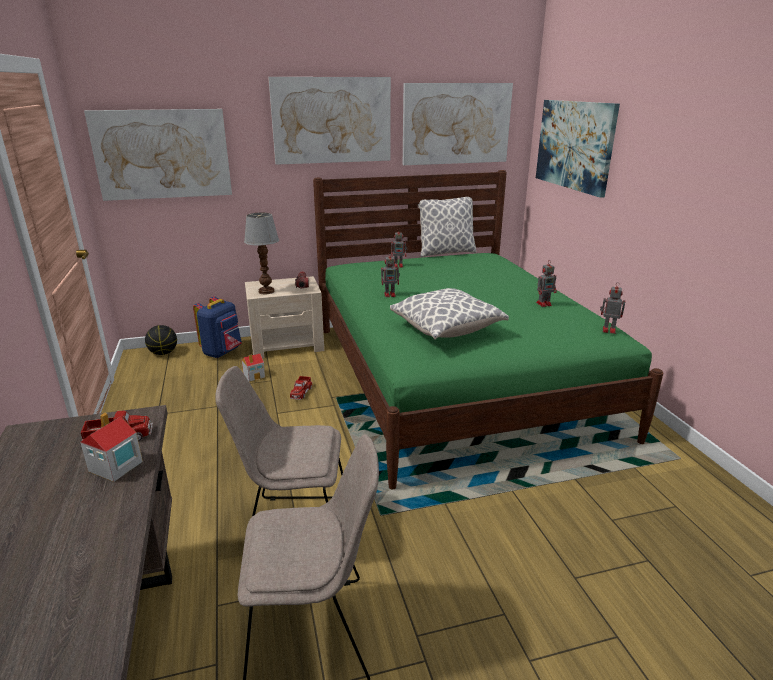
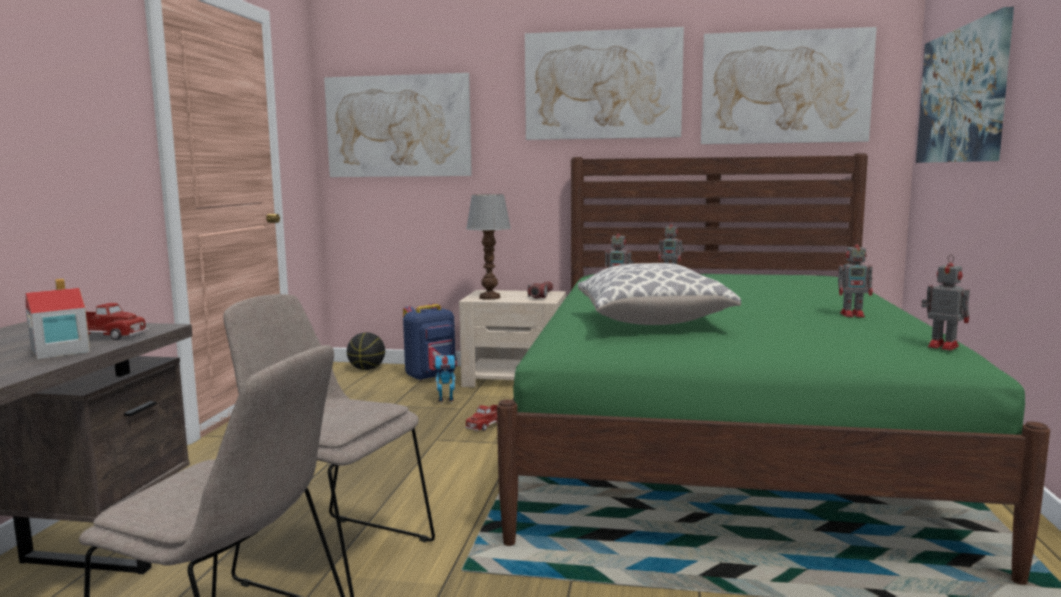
camera: 25 degrees right, 15 degrees down
toy house [242,354,265,382] -> toy robot [433,352,457,404]
pillow [418,197,477,257] -> none

